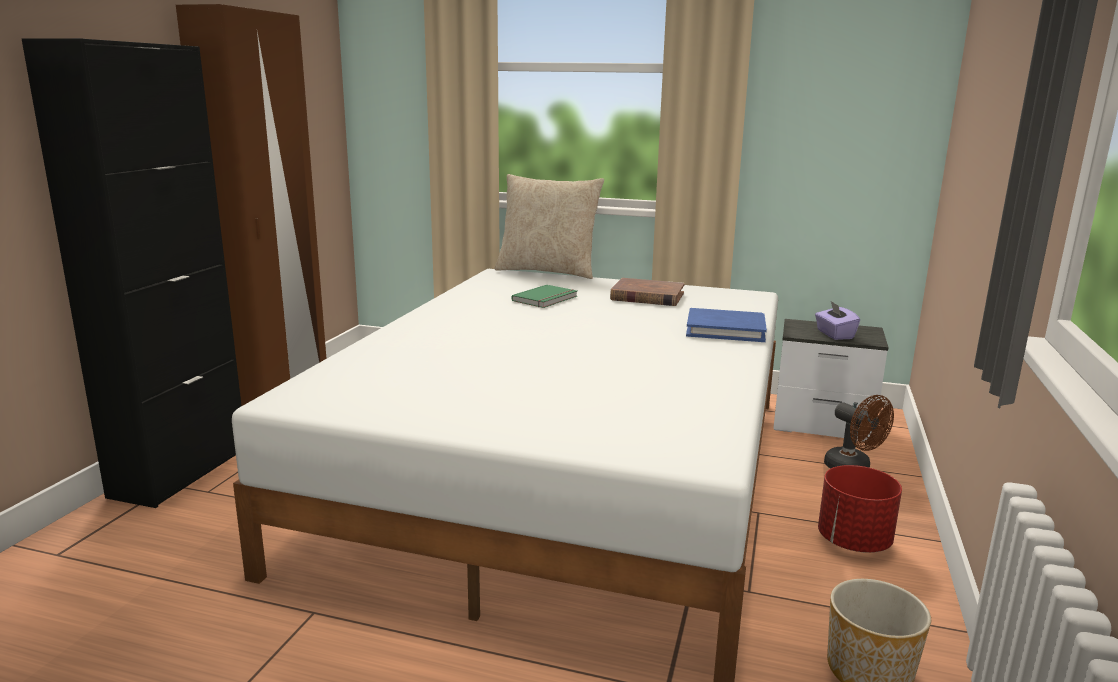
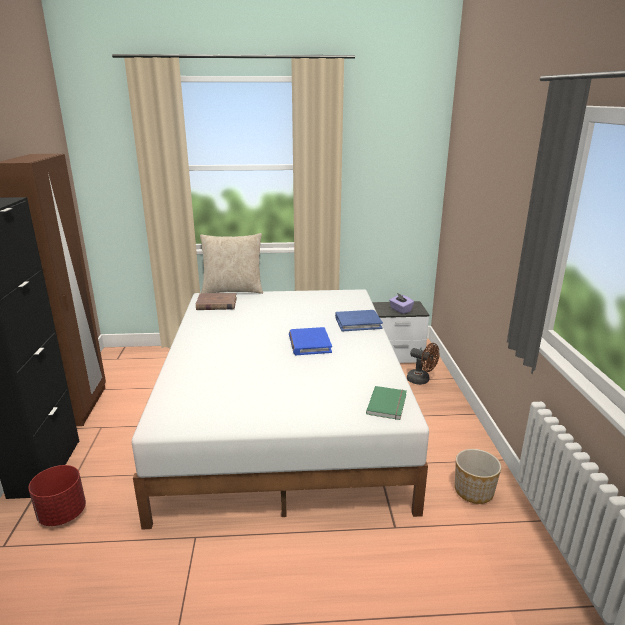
camera: 20 degrees left, 5 degrees up
green book [511,285,577,308] -> green book moved to [366,386,407,420]
brown book [610,278,685,306] -> brown book moved to [196,292,237,310]
red planter [818,465,902,553] -> red planter moved to [28,465,86,526]
none -> blue book [289,327,332,355]

